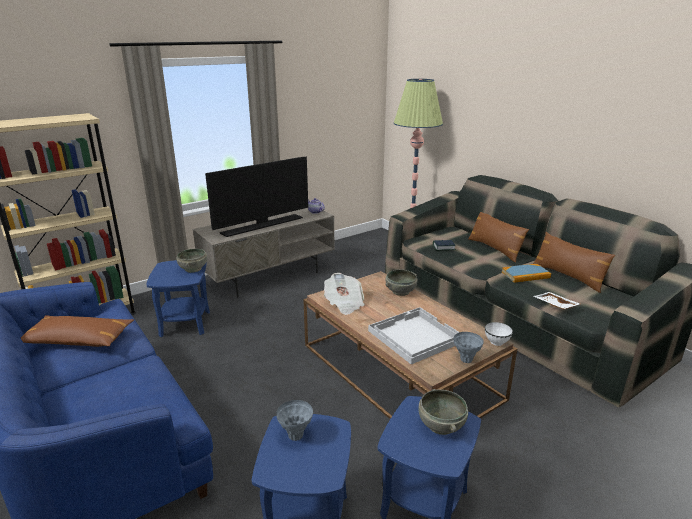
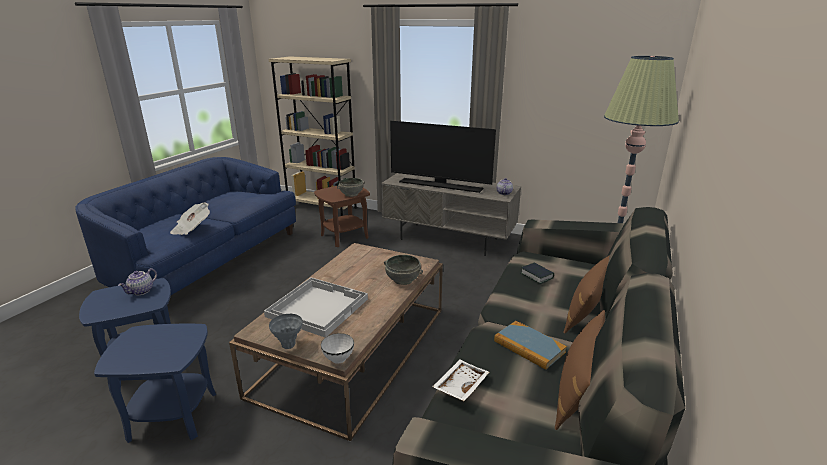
camera: 60 degrees right, 0 degrees up
brown pillow [21,315,134,347] -> none
blue side table [147,260,210,337] -> brown side table [314,186,370,247]
grey vase [276,400,313,441] -> teapot [118,268,157,295]
newspaper [324,273,365,315] -> newspaper moved to [170,203,210,235]
grey bowl [419,389,468,435] -> none

